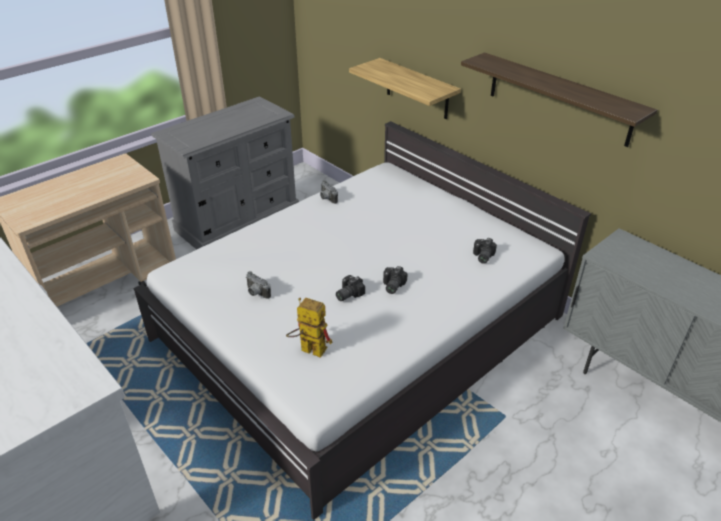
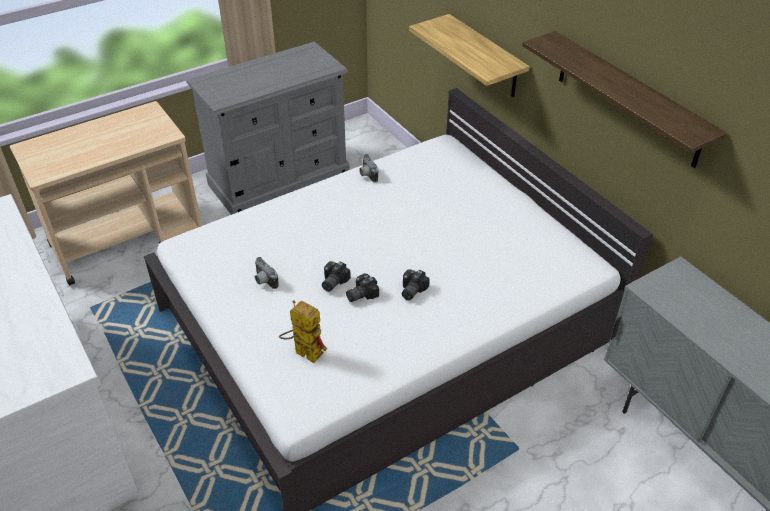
camera: 10 degrees right, 5 degrees up
camera [473,238,497,264] -> camera moved to [322,261,351,292]

